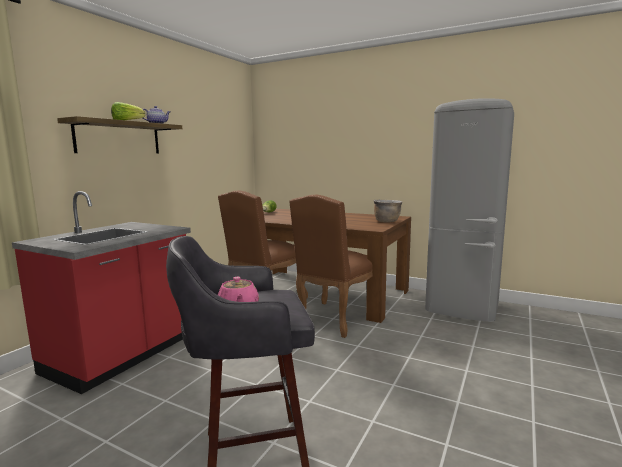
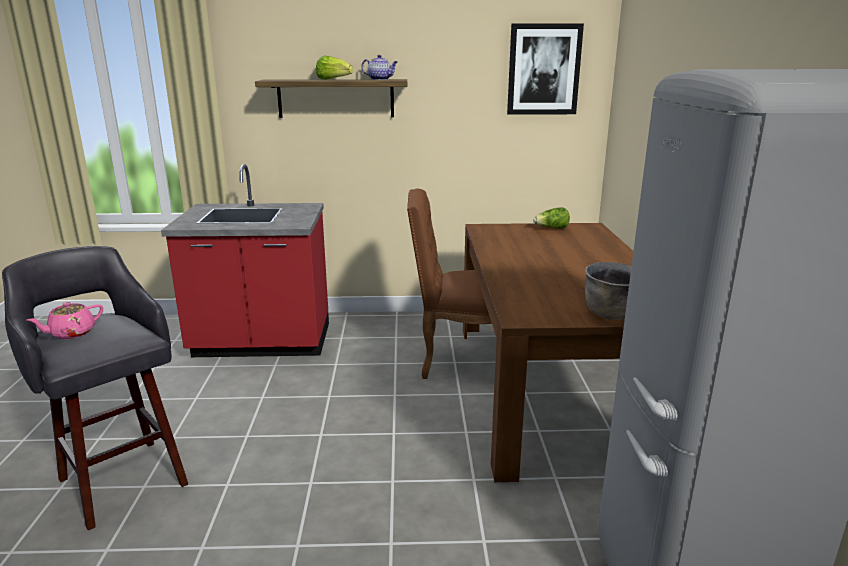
camera: 60 degrees right, 10 degrees up
brown chair [289,194,373,338] -> none
none -> picture [507,23,584,115]

